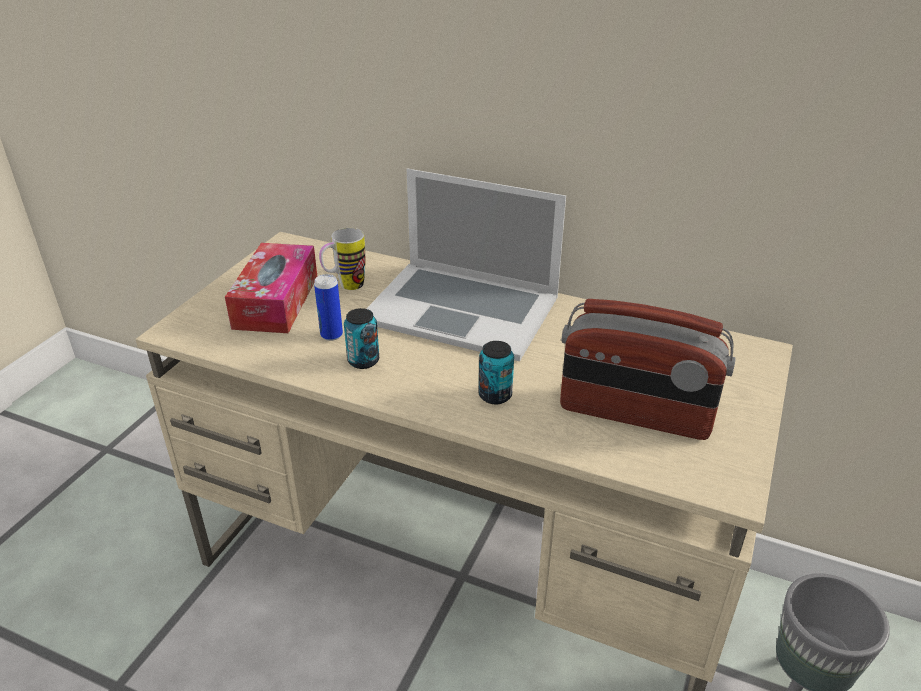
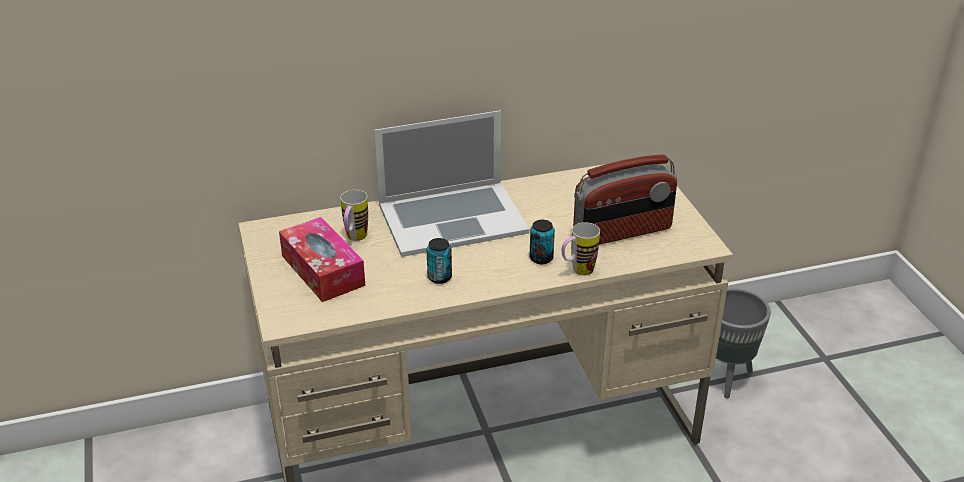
camera: 40 degrees left, 0 degrees up
can [314,274,343,341] -> none
none -> mug [562,222,600,276]

